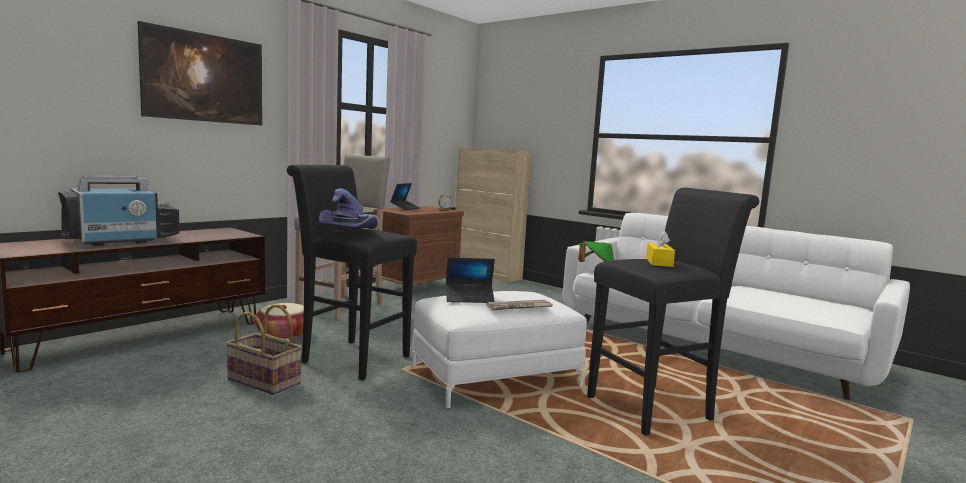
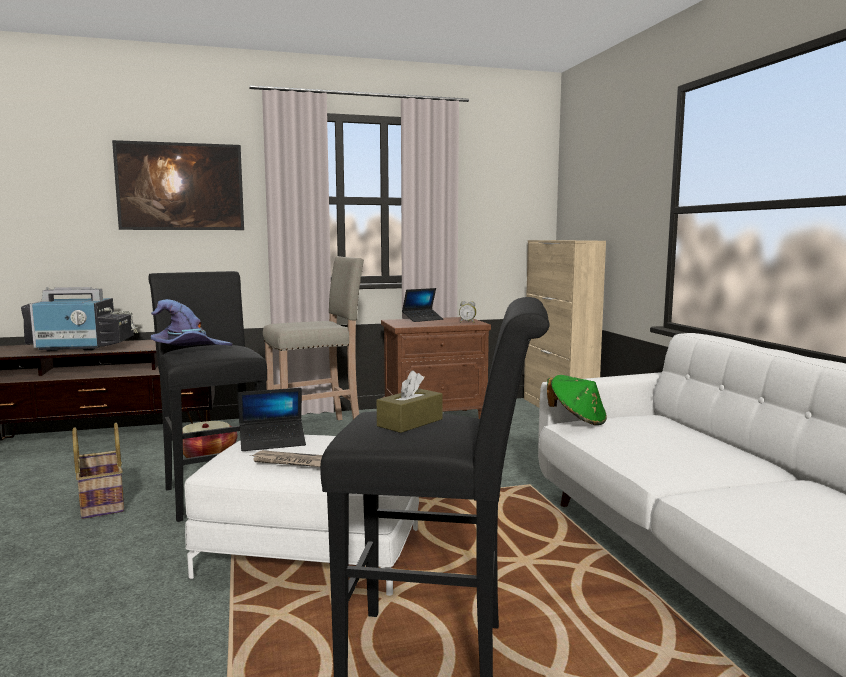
camera: 35 degrees right, 0 degrees up
laptop [446,257,495,303] -> laptop turned 45 degrees counterclockwise [238,388,306,451]
yellow tissue box [646,231,675,267] -> brown tissue box [377,371,443,433]

